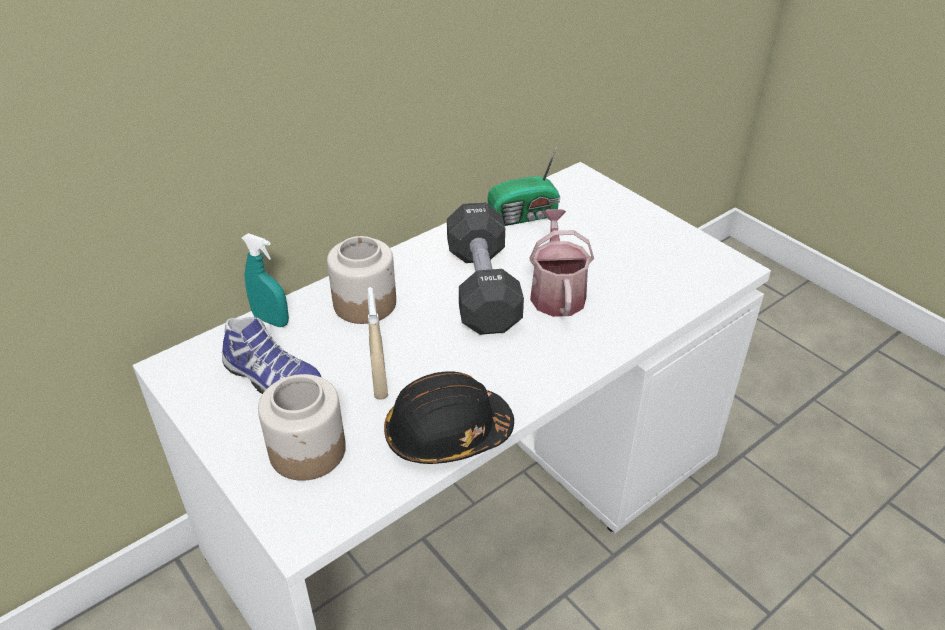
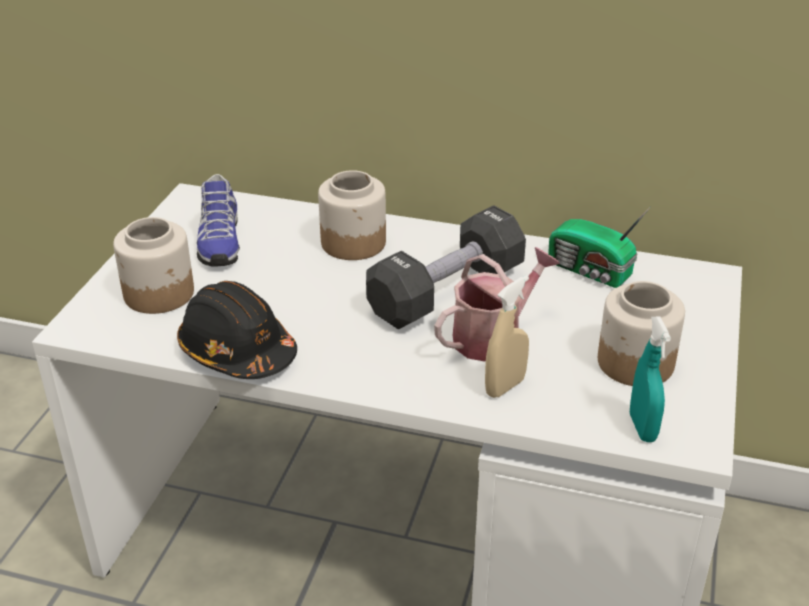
camera: 55 degrees right, 5 degrees down
turquoise spray bottle [242,233,289,327] -> turquoise spray bottle moved to [630,316,671,442]
beige spray bottle [367,287,388,399] -> beige spray bottle moved to [485,275,529,398]
none -> jar [598,281,685,386]

